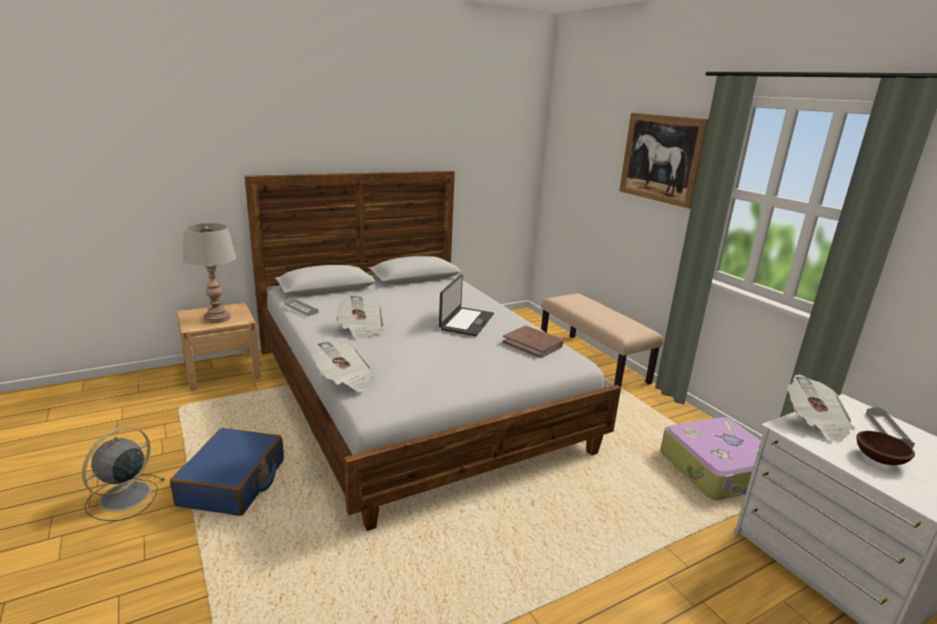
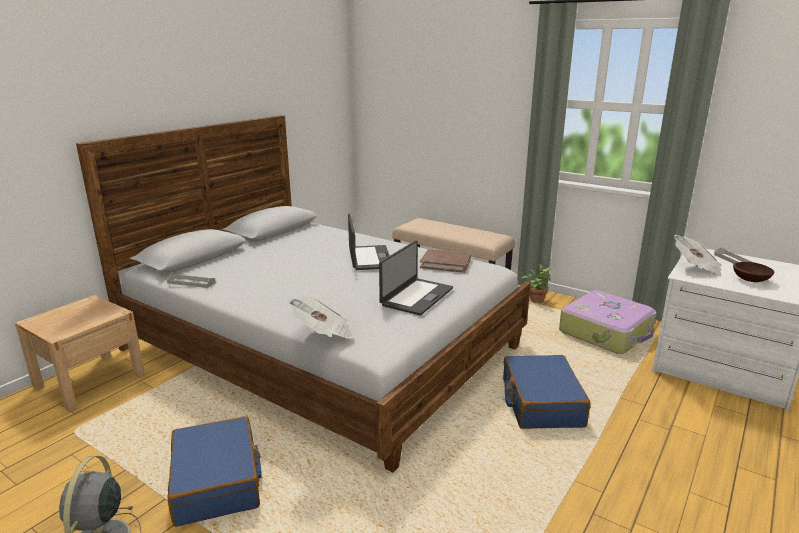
camera: 25 degrees left, 0 degrees up
grey table lamp [183,223,236,323] -> none
newspaper [336,295,384,340] -> none
picture [619,113,708,209] -> none
none -> laptop [379,240,453,316]
none -> blue suitcase [503,355,591,429]
none -> potted plant [521,265,552,303]

